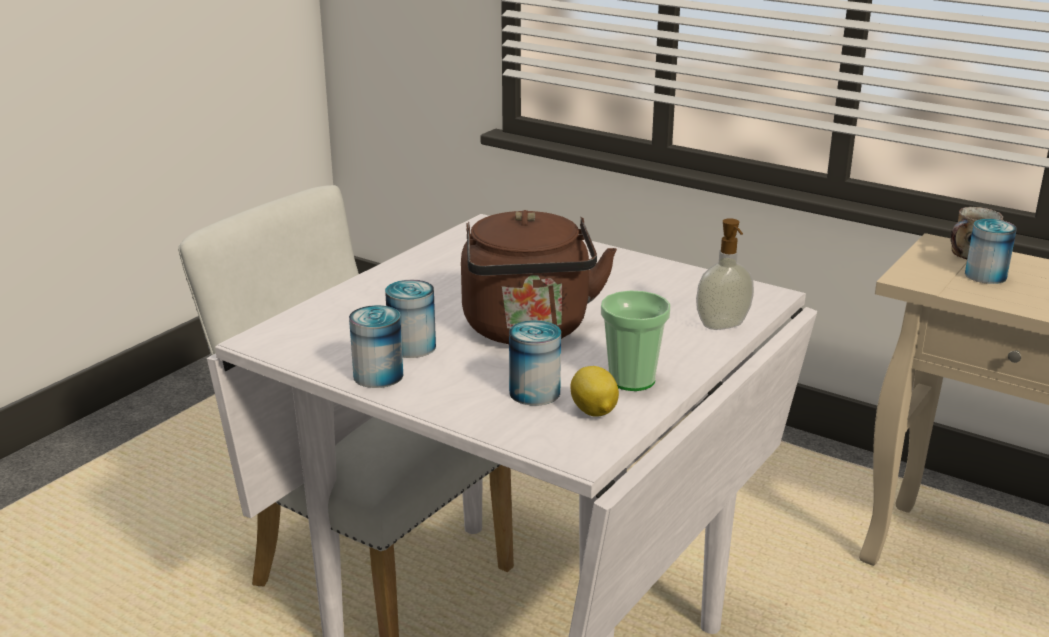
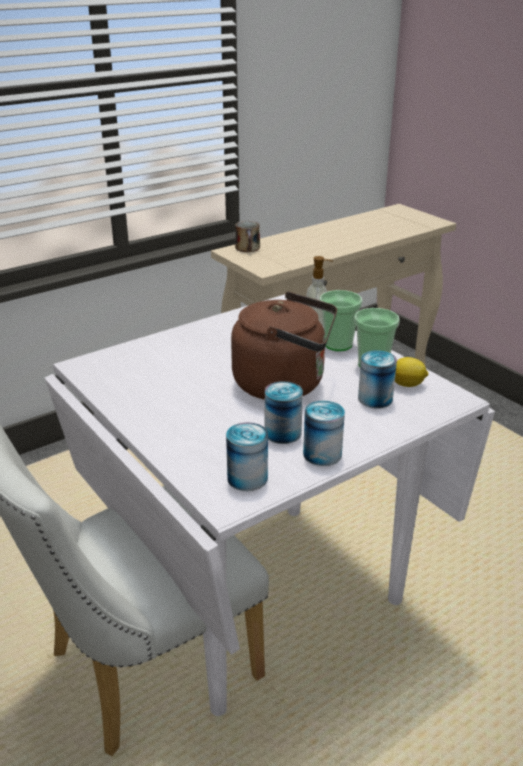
camera: 70 degrees left, 5 degrees up
can [965,219,1017,284] -> can moved to [226,422,268,491]
none -> cup [320,290,362,351]

